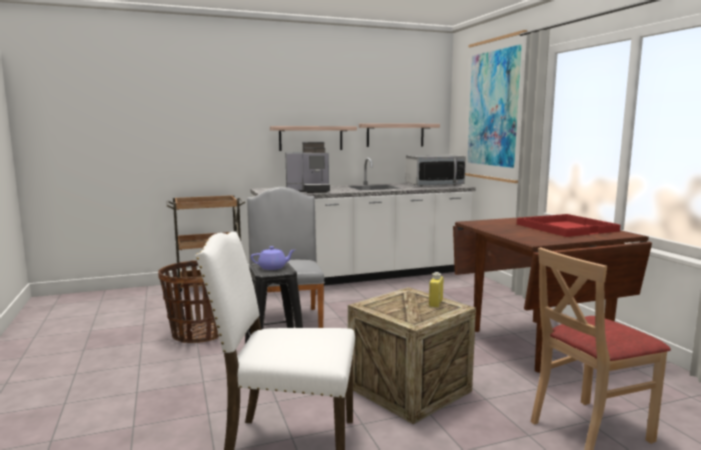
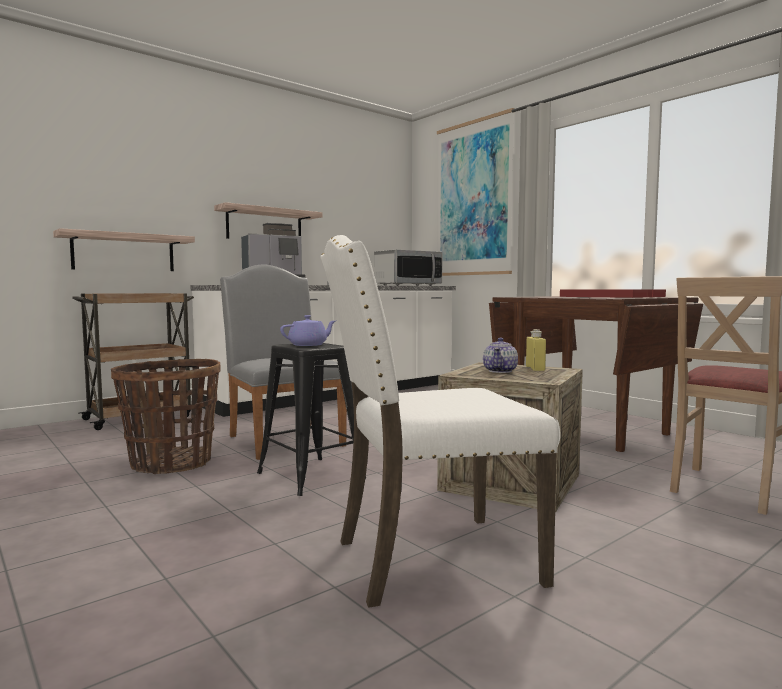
camera: 20 degrees left, 5 degrees down
shelf [359,123,440,147] -> shelf moved to [53,228,195,271]
none -> teapot [483,338,518,373]

